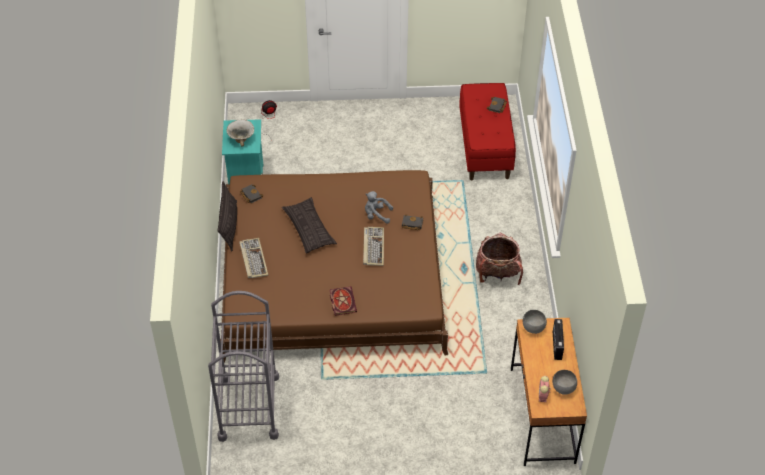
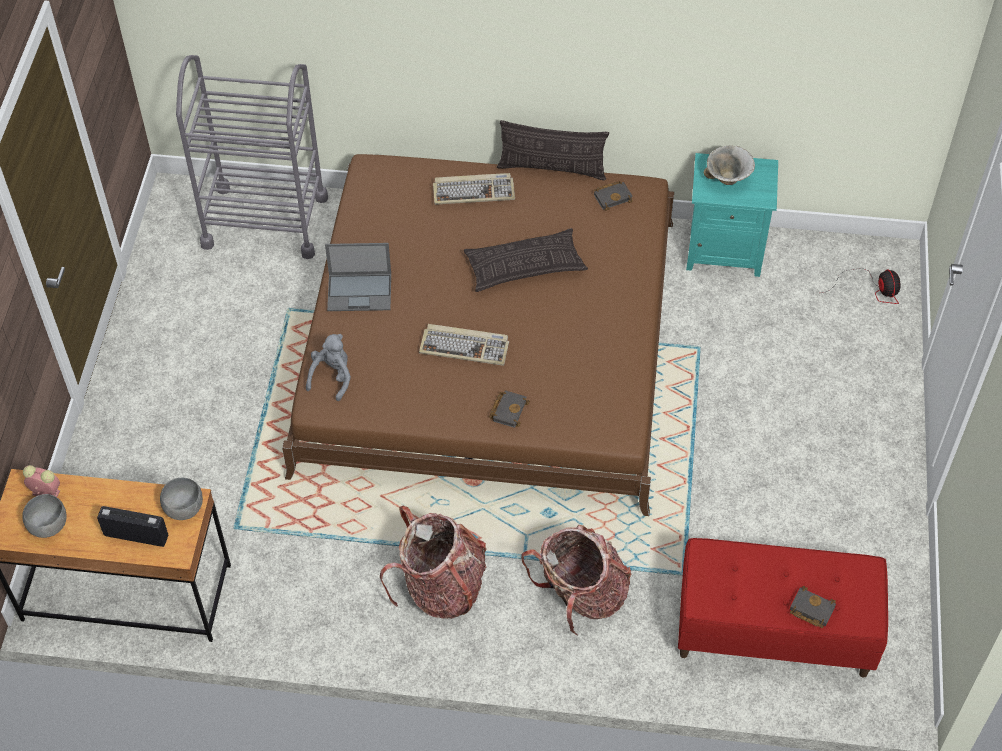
camera: 100 degrees right, 5 degrees up
book [330,286,357,316] -> laptop [325,243,391,311]
grey plush toy [365,191,393,224] -> grey plush toy moved to [306,334,351,401]
none -> backpack [521,525,631,635]

